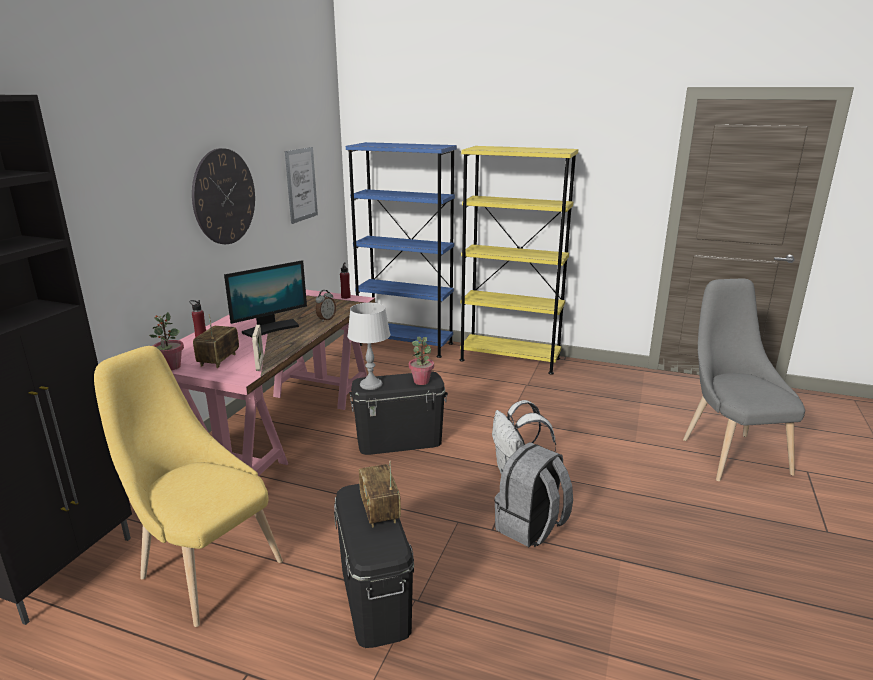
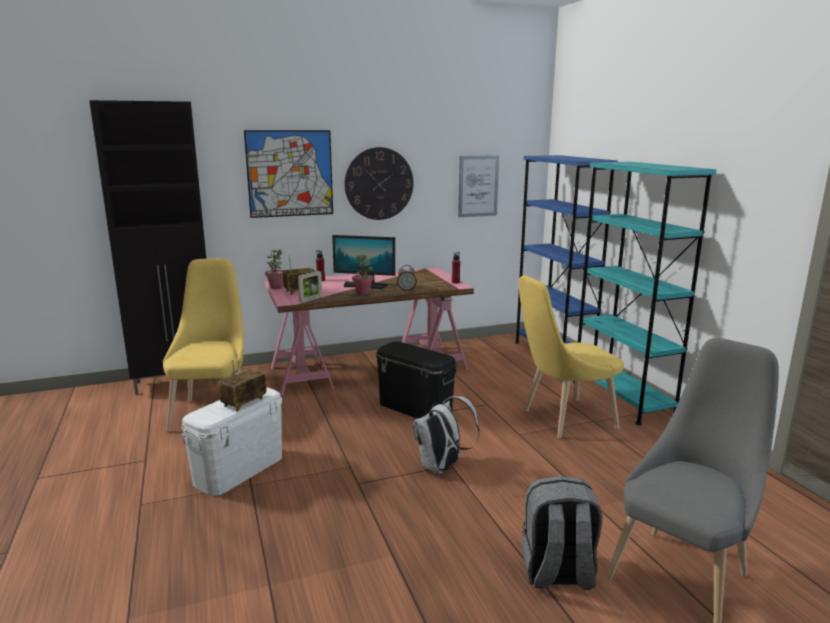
camera: 50 degrees right, 5 degrees down
black storage box [334,484,414,648] -> white storage box [181,387,282,496]
grey table lamp [347,303,391,390] -> none
potted plant [409,337,434,385] -> potted plant moved to [353,254,373,295]
yellow bookcase [460,146,578,375] -> turquoise bookcase [573,162,717,425]
grey backpack [494,442,573,547] -> grey backpack moved to [522,476,603,590]
none -> picture [244,130,333,218]
none -> yellow chair [519,275,624,439]

